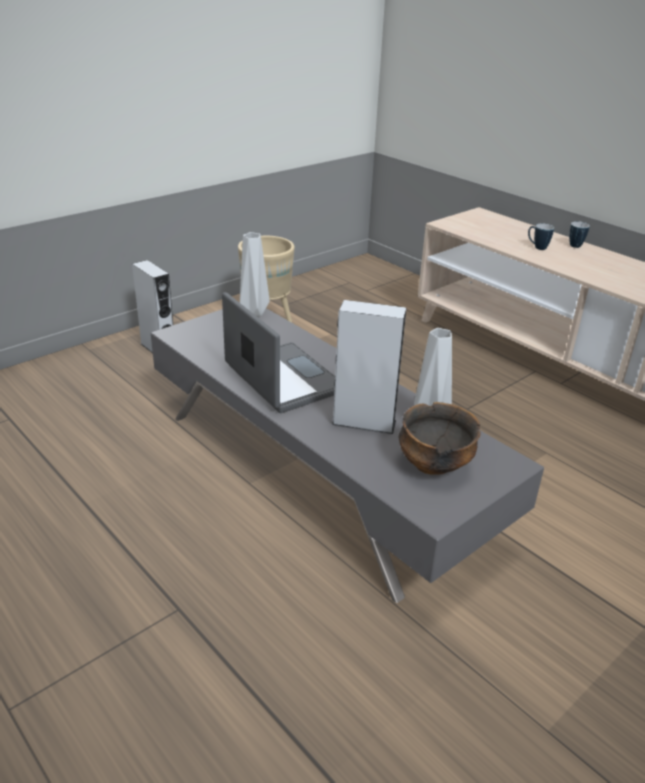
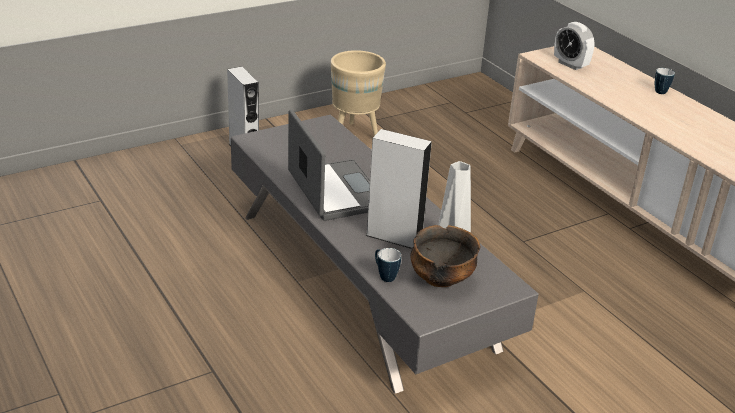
camera: 10 degrees right, 0 degrees up
grey vase [240,232,270,317] -> none
mug [528,223,554,250] -> mug moved to [375,248,401,282]
none -> alarm clock [554,22,595,70]

